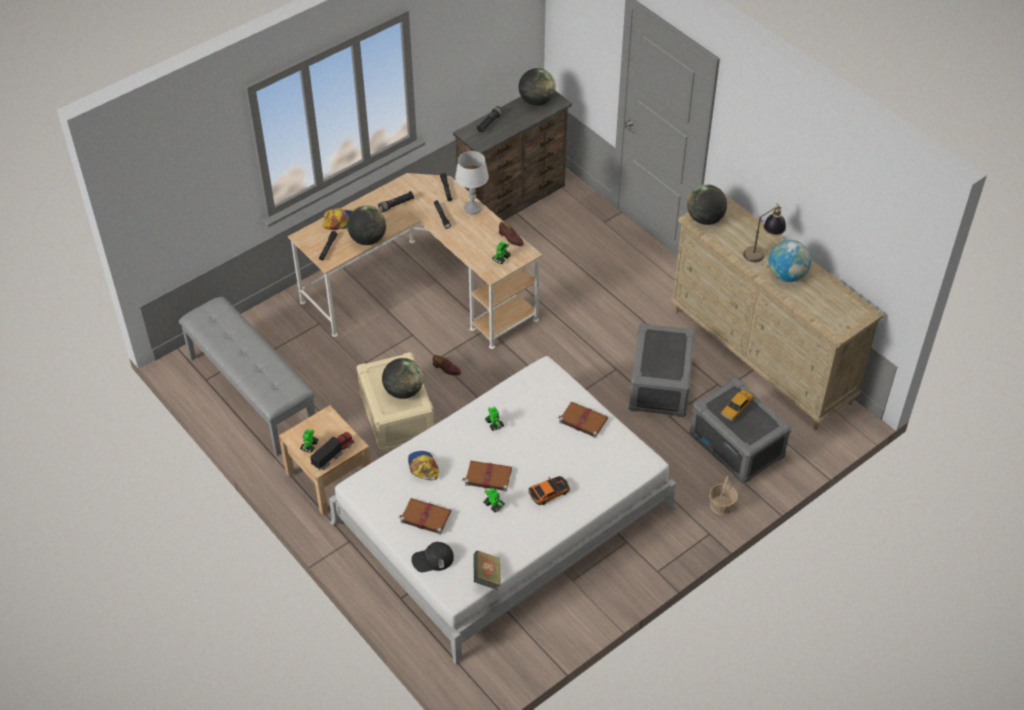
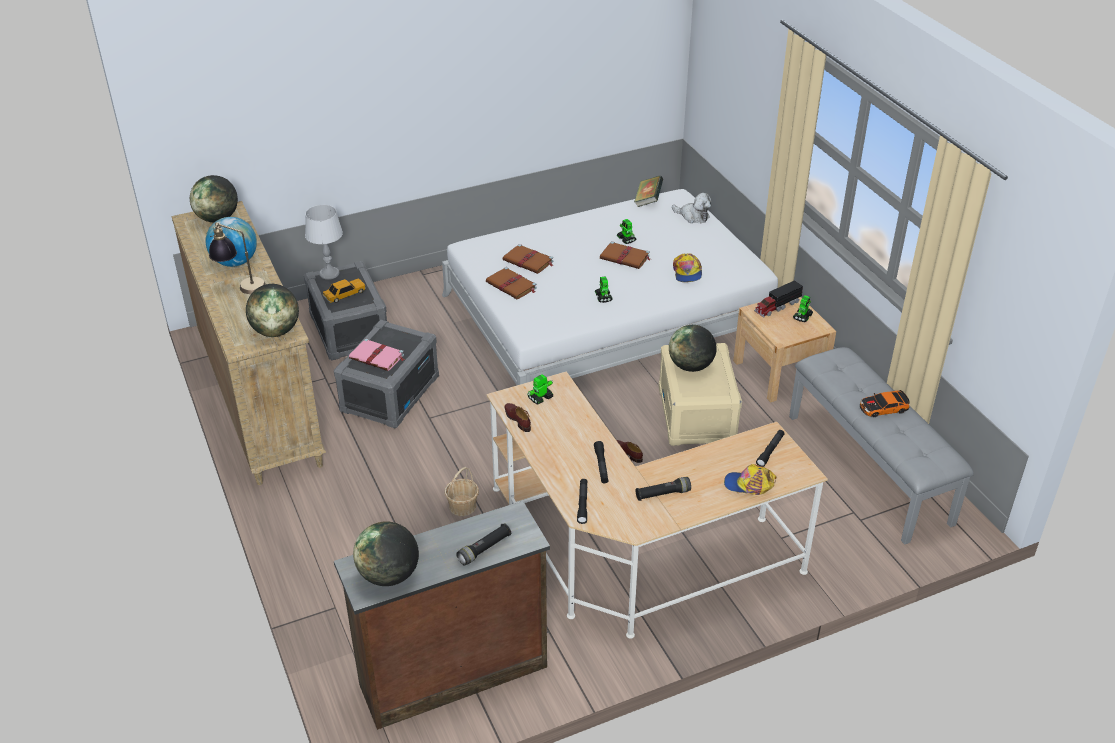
camera: 165 degrees left, 10 degrees down
globe [347,206,386,245] -> globe moved to [190,175,238,222]
brown book [399,498,451,535] -> brown book moved to [503,244,553,274]
black cap [411,542,454,572] -> plush toy [672,193,711,223]
grey table lamp [455,151,489,214] -> grey table lamp moved to [305,205,343,280]
toy car [528,476,570,505] -> toy car moved to [860,390,910,417]
basket [709,476,738,515] -> basket moved to [445,467,479,516]
none -> pink book [349,338,405,371]

